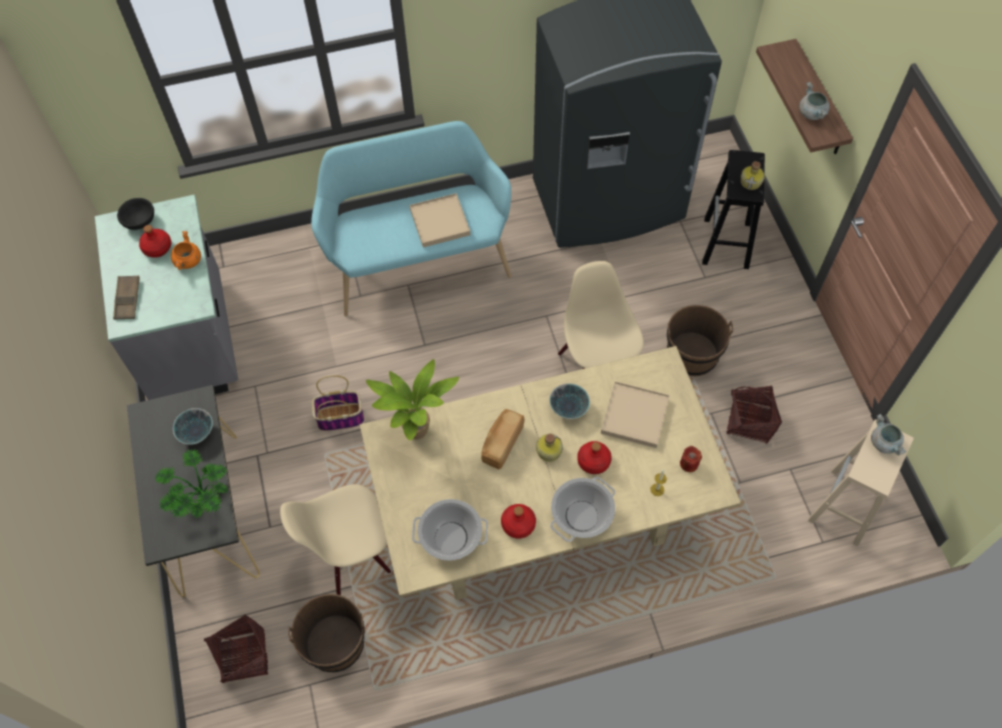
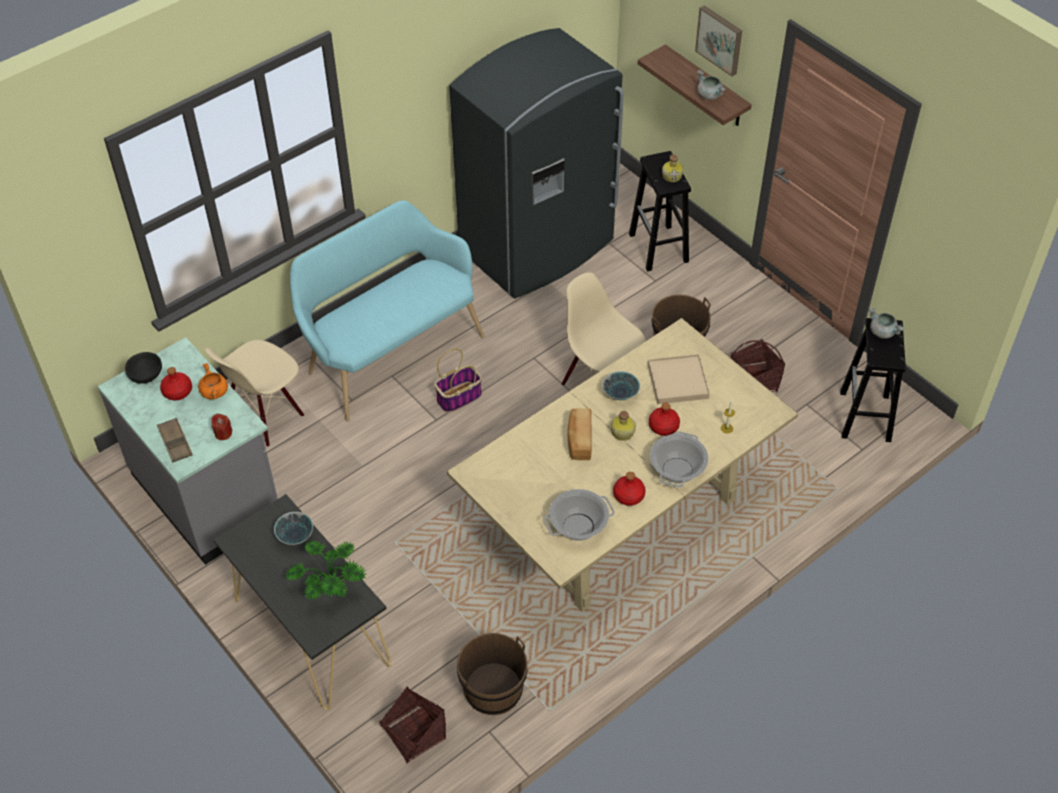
camera: 25 degrees left, 10 degrees down
beige chair [280,484,391,595] -> beige chair moved to [205,340,304,447]
basket [312,375,364,431] -> basket moved to [434,349,482,413]
potted plant [366,359,459,440] -> none
beige tray [410,193,471,248] -> none
red candle [680,446,702,472] -> red candle moved to [211,413,233,440]
beige stool [808,420,914,547] -> black stool [840,318,906,442]
none -> picture [695,5,742,76]

